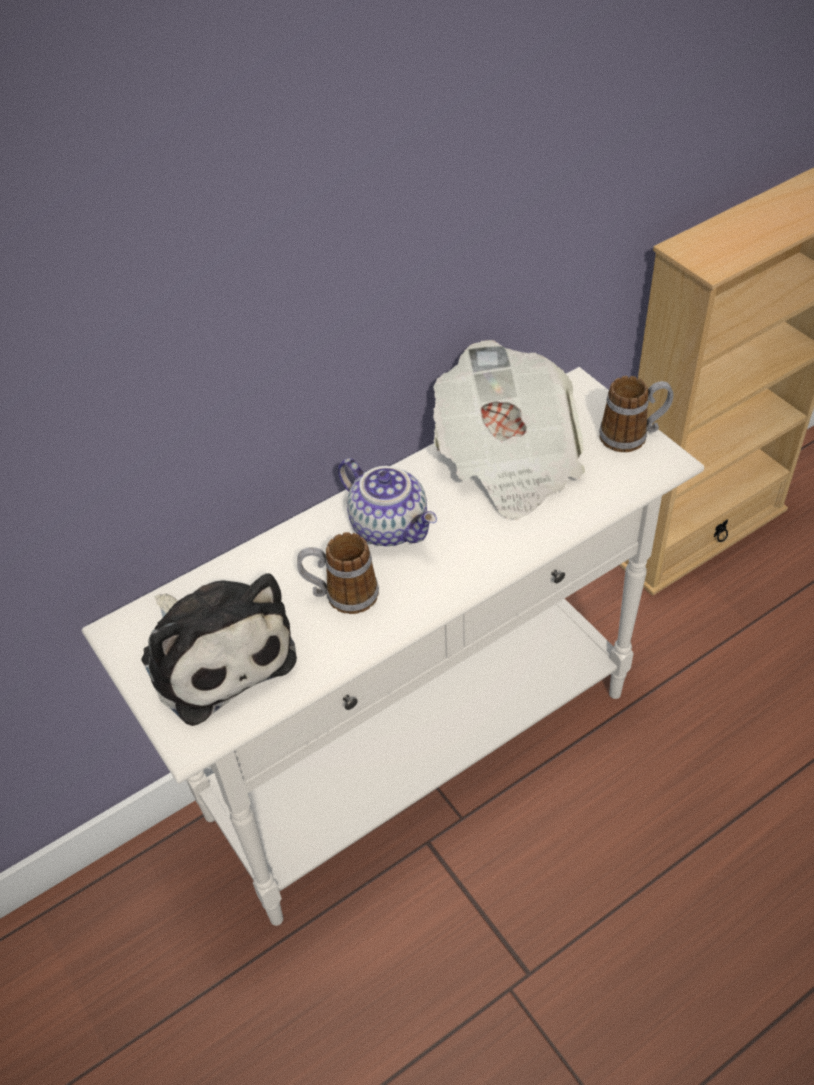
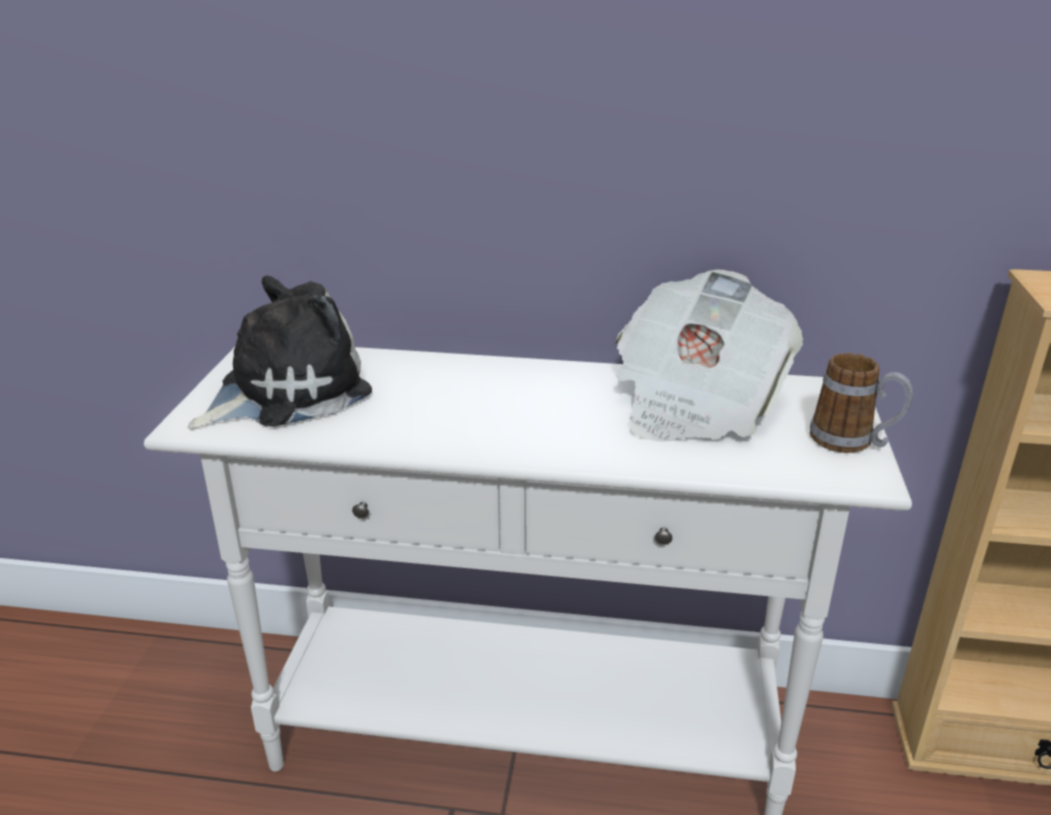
camera: 40 degrees right, 20 degrees down
plush toy [141,573,297,726] -> plush toy turned 135 degrees counterclockwise [188,276,372,430]
mug [297,532,379,614] -> none
teapot [338,458,437,546] -> none

